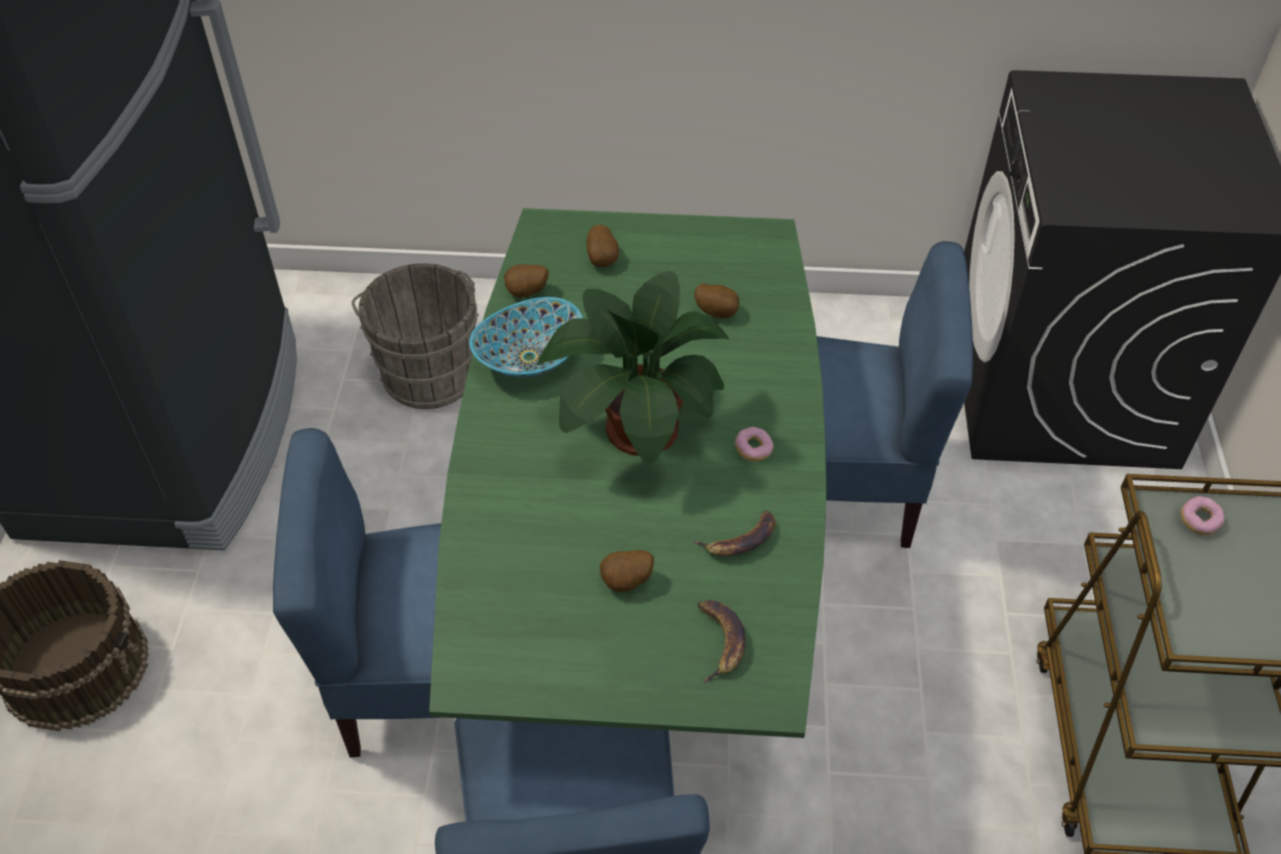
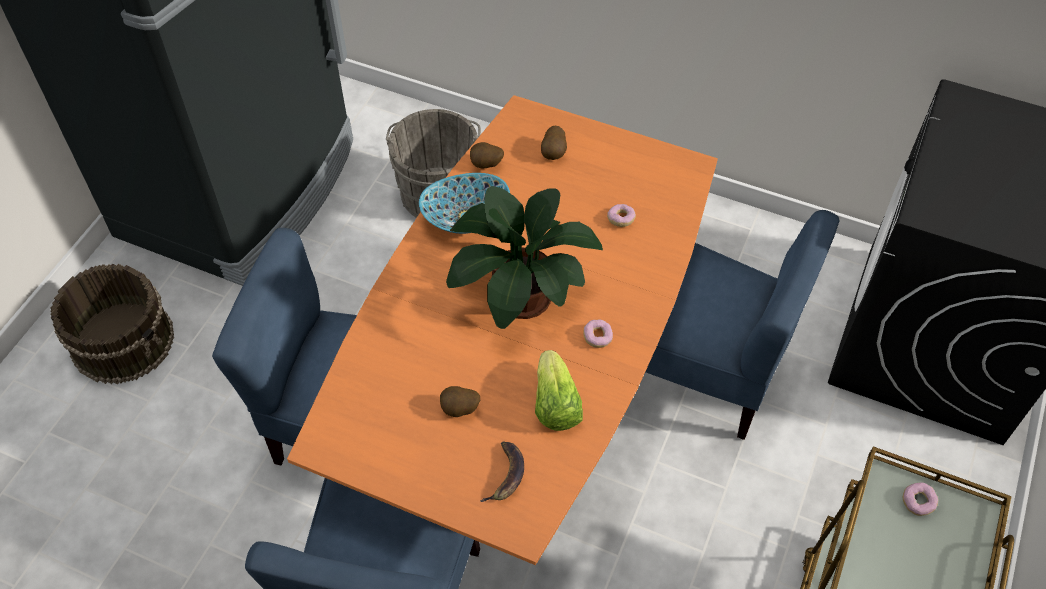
camera: 20 degrees right, 5 degrees up
green dining table [429,208,826,738] -> orange dining table [287,95,718,565]
banana [693,510,776,556] -> lettuce [535,350,583,431]
potato [695,283,739,318] -> donut [607,204,636,227]

